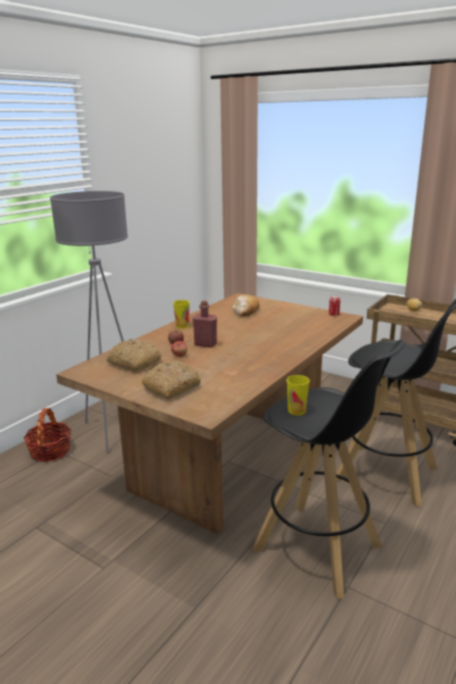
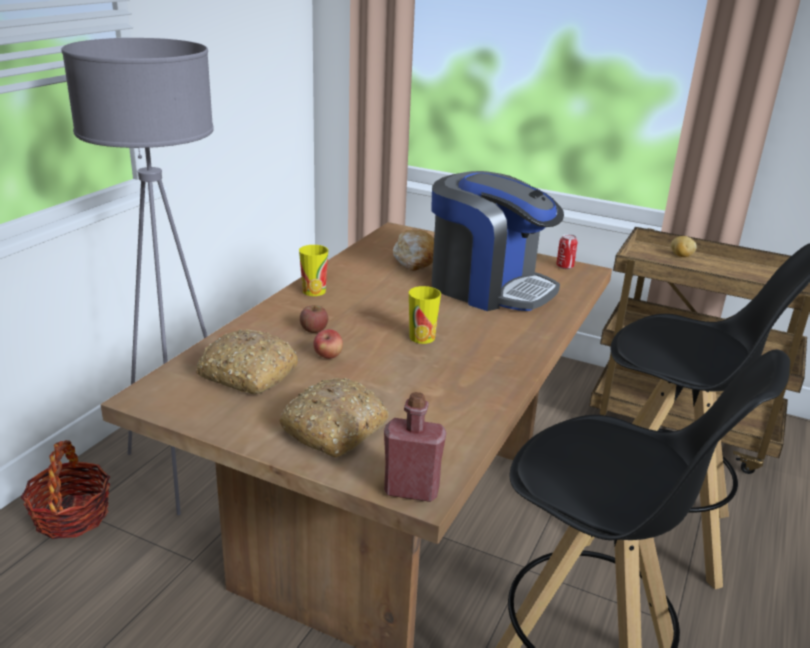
camera: 10 degrees left, 5 degrees up
red bottle [193,301,217,348] -> red bottle moved to [384,392,446,502]
cup [287,375,310,415] -> cup moved to [408,286,441,344]
none -> coffee machine [431,171,564,311]

